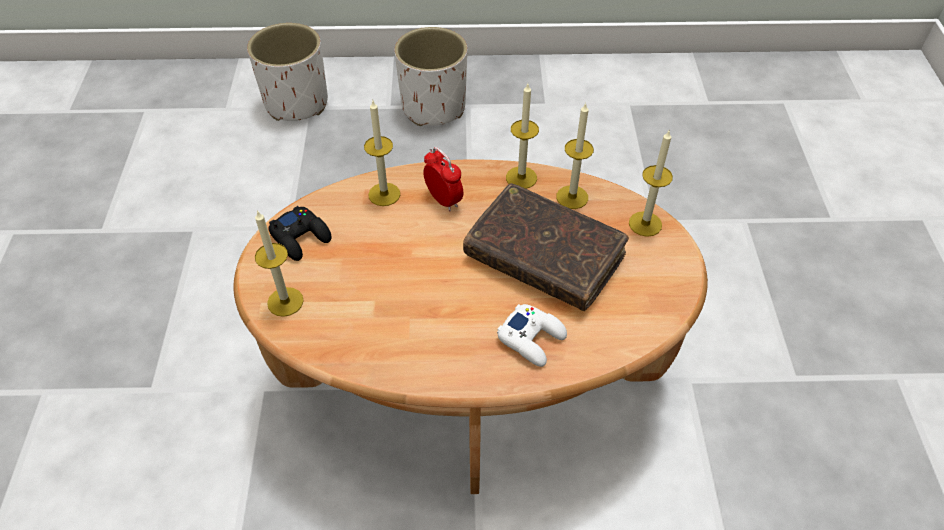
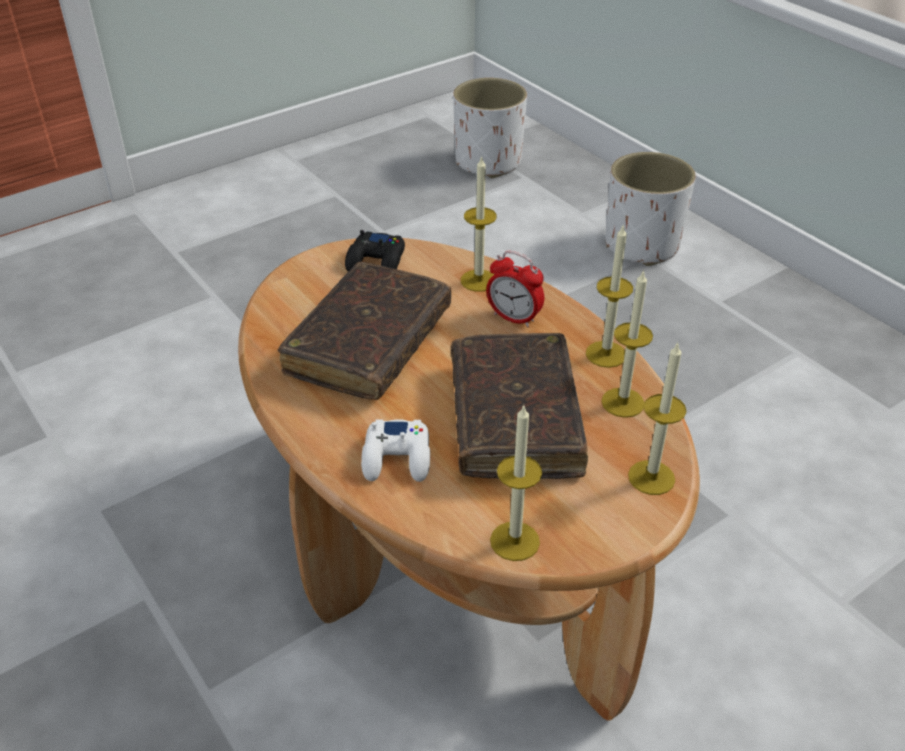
camera: 55 degrees right, 10 degrees down
candle [255,210,303,317] -> candle moved to [490,405,542,561]
white planter [395,27,467,126] -> white planter moved to [453,78,527,178]
alarm clock [423,147,463,211] -> alarm clock turned 105 degrees clockwise [486,251,544,327]
none -> brown book [277,262,451,400]

